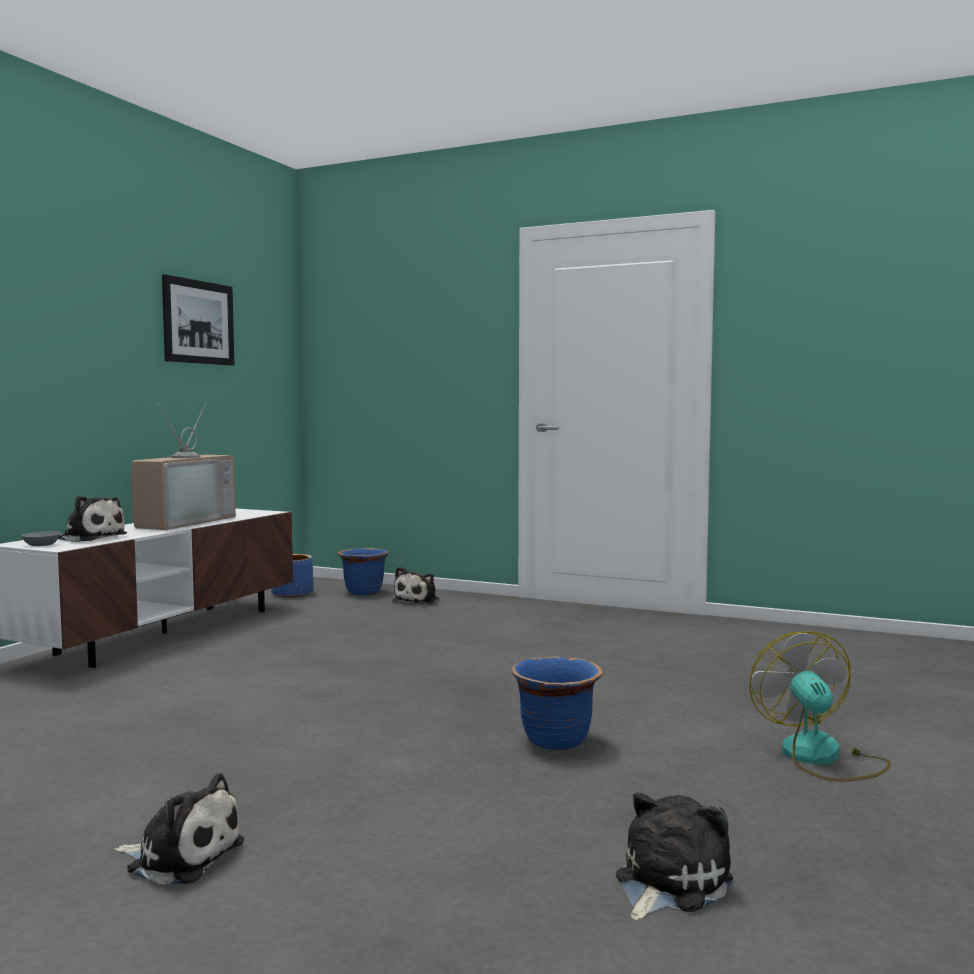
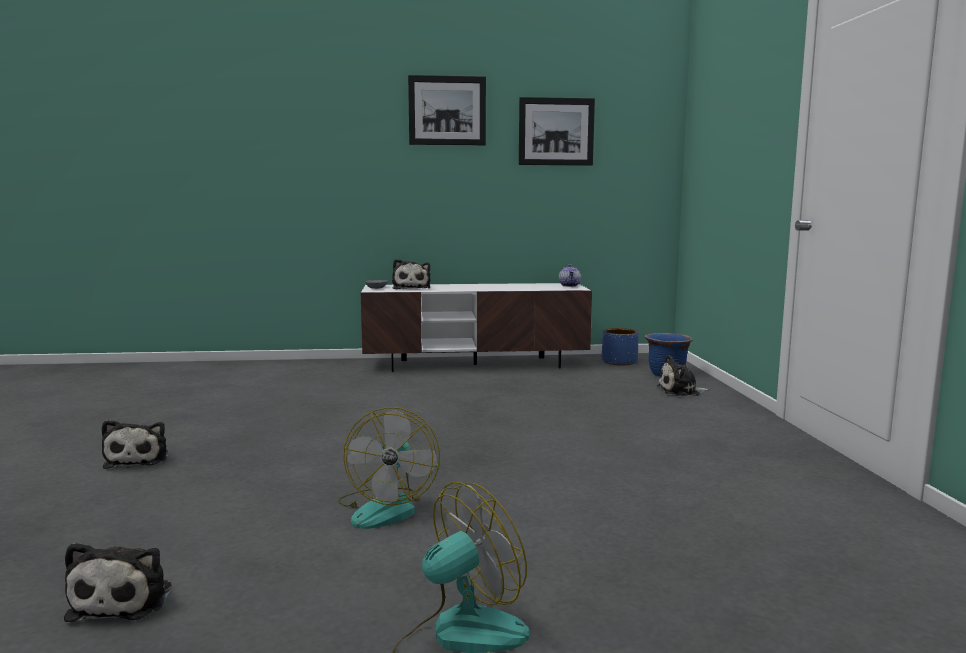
camera: 60 degrees right, 5 degrees up
television [131,403,236,530] -> none
blue planter [511,656,603,750] -> fan [338,407,440,529]
plush toy [616,793,733,921] -> plush toy turned 75 degrees clockwise [64,543,171,622]
none -> picture [408,75,486,145]
none -> teapot [559,264,581,287]

